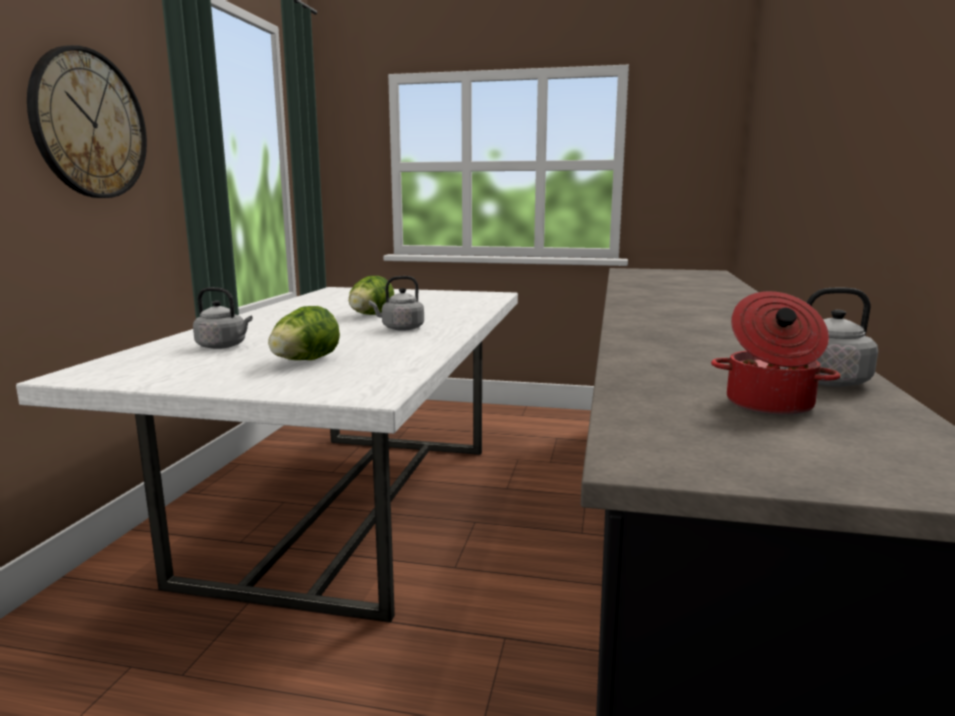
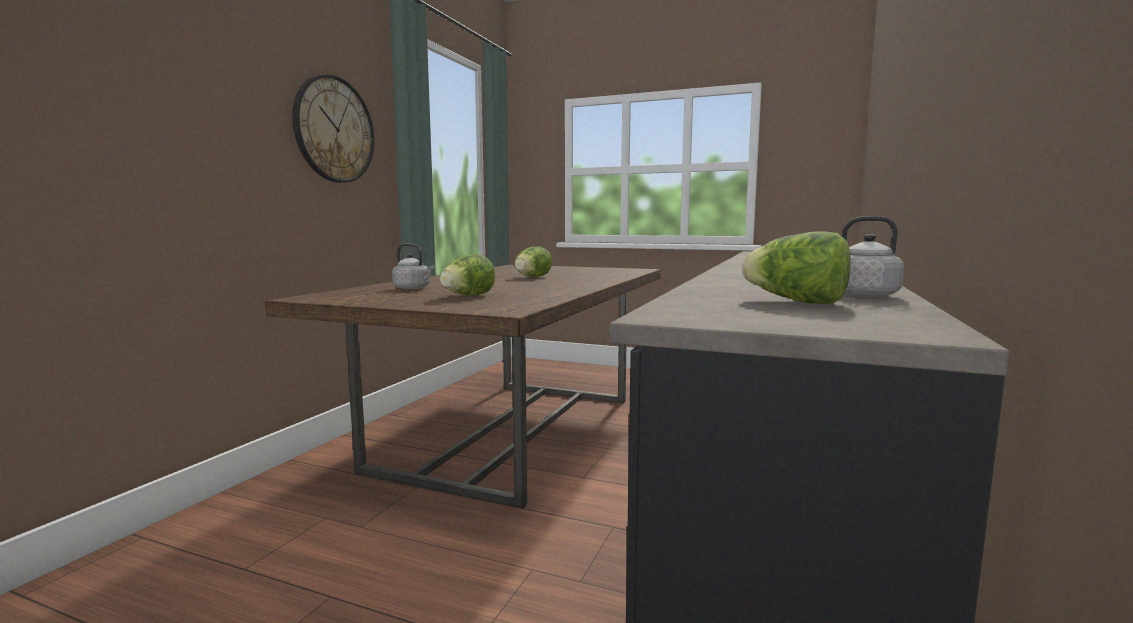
camera: 10 degrees right, 5 degrees down
white dining table [16,287,518,622] -> brown dining table [265,265,661,508]
grey kettle [369,276,424,331] -> none
cooking pot [711,291,841,415] -> lettuce [743,232,850,304]

